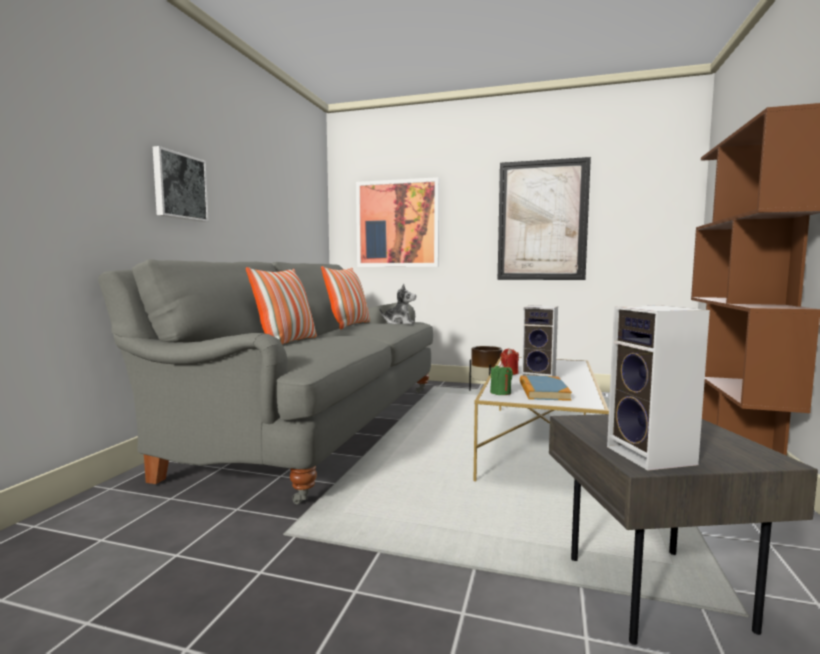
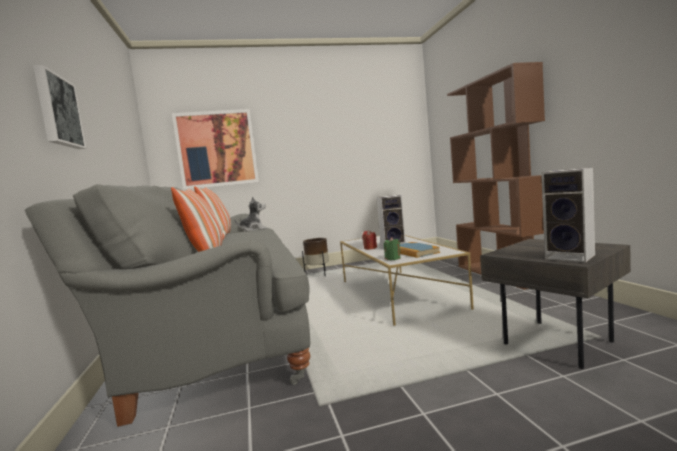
camera: 30 degrees left, 0 degrees up
picture [498,157,591,280] -> none

